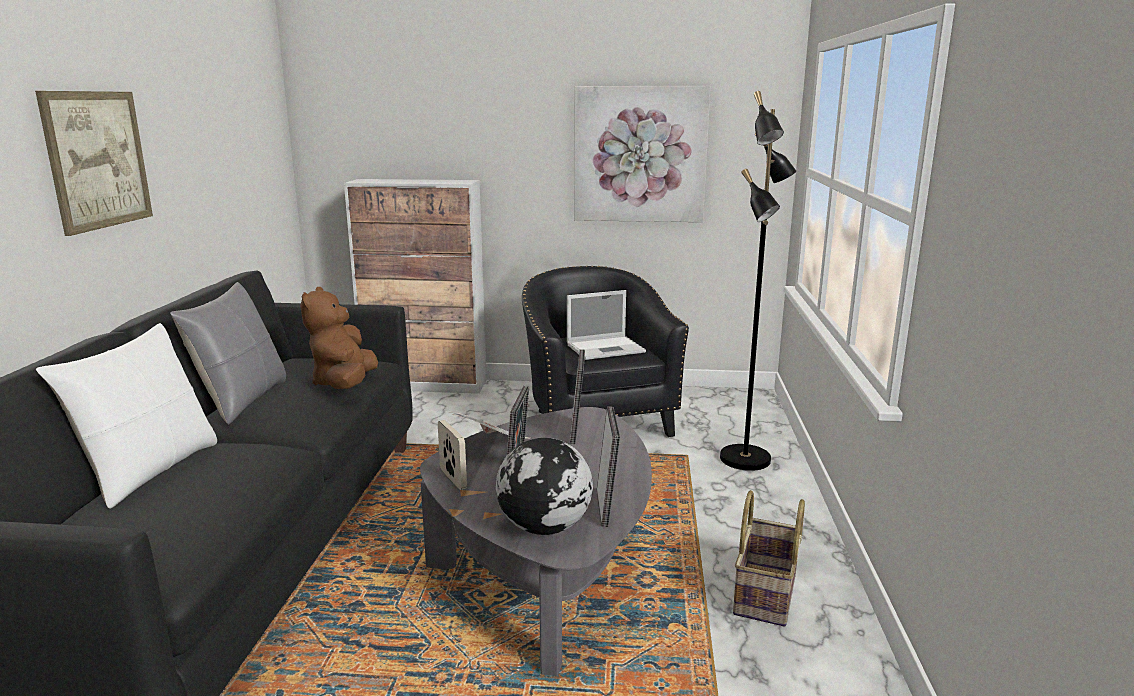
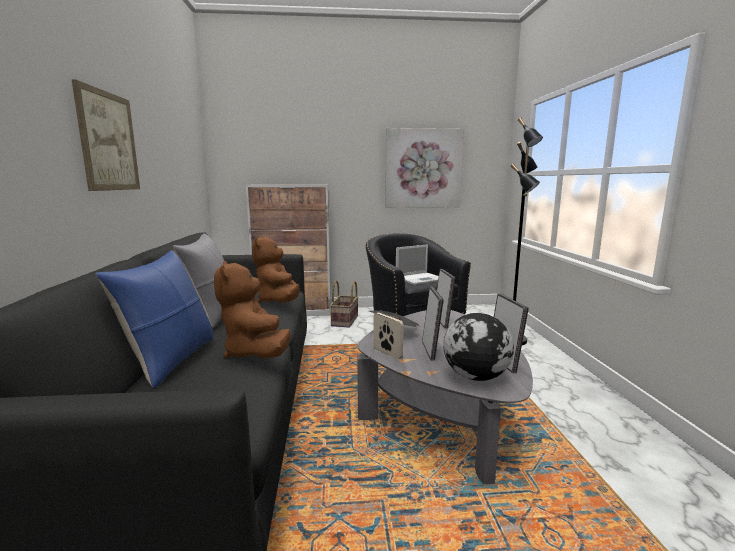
camera: 10 degrees left, 5 degrees down
white pillow [36,323,217,509] -> blue pillow [96,250,214,388]
basket [733,490,805,626] -> basket moved to [330,280,358,328]
none -> brown plush toy [214,261,291,359]

